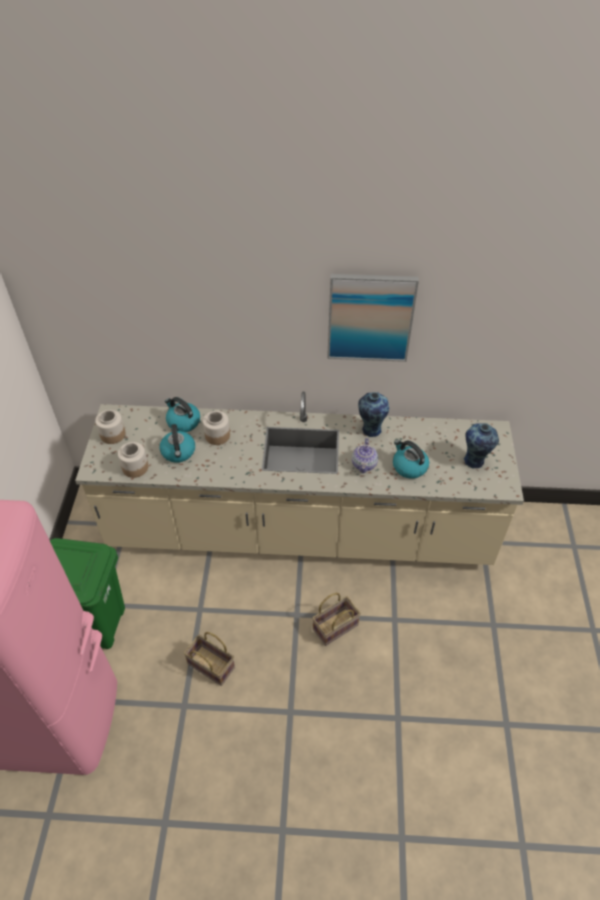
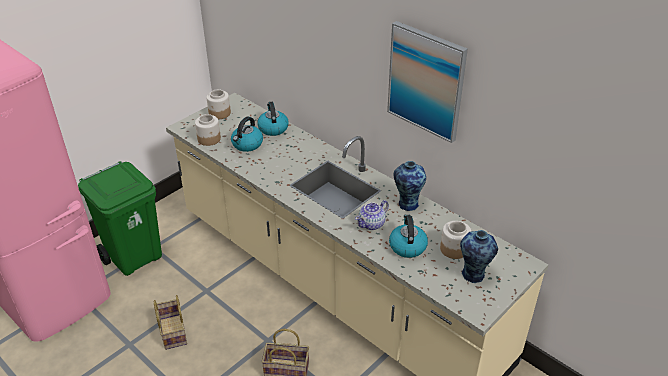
camera: 40 degrees right, 10 degrees down
jar [203,411,230,445] -> jar moved to [440,221,471,259]

